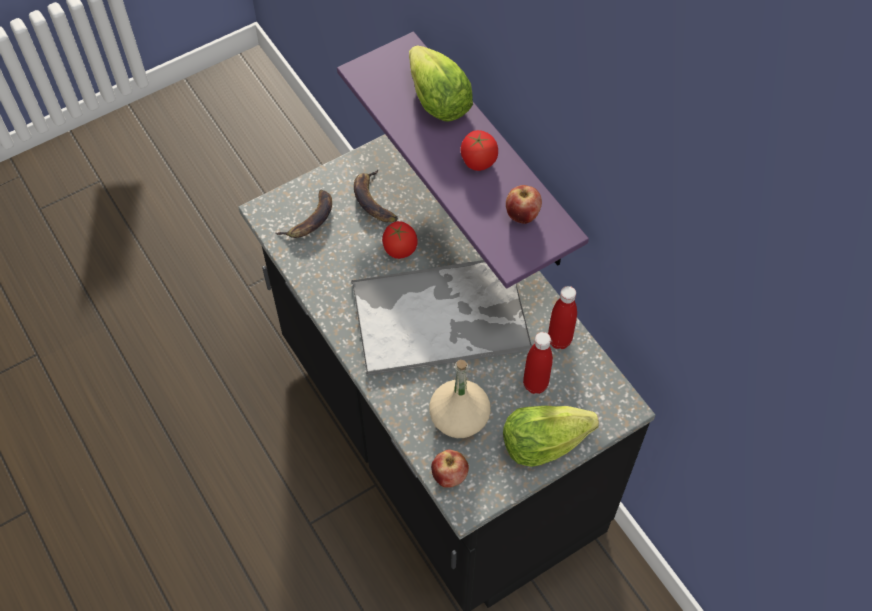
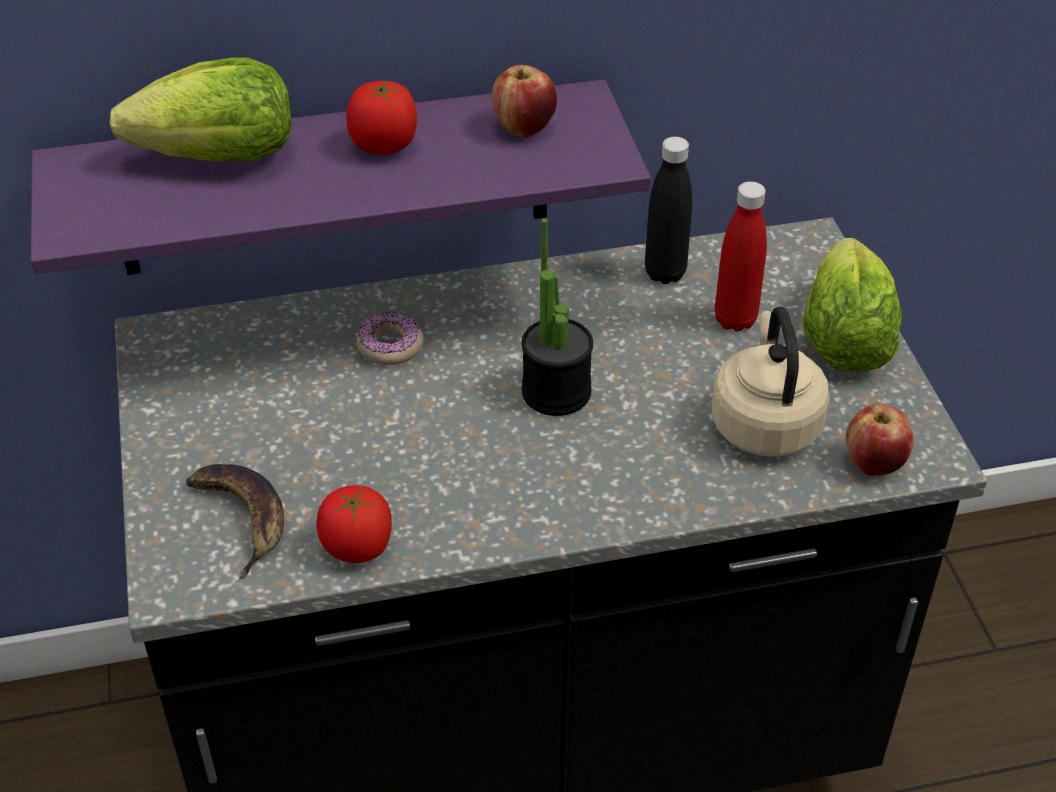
camera: 70 degrees left, 15 degrees down
tray [351,260,533,376] -> potted plant [522,219,593,416]
banana [354,170,398,222] -> none
tomato [382,221,418,259] -> tomato moved to [316,485,392,563]
beige bottle [429,360,491,438] -> beige kettle [712,307,830,457]
red bottle [548,286,577,349] -> black bottle [645,137,692,284]
none -> donut [357,311,424,365]

